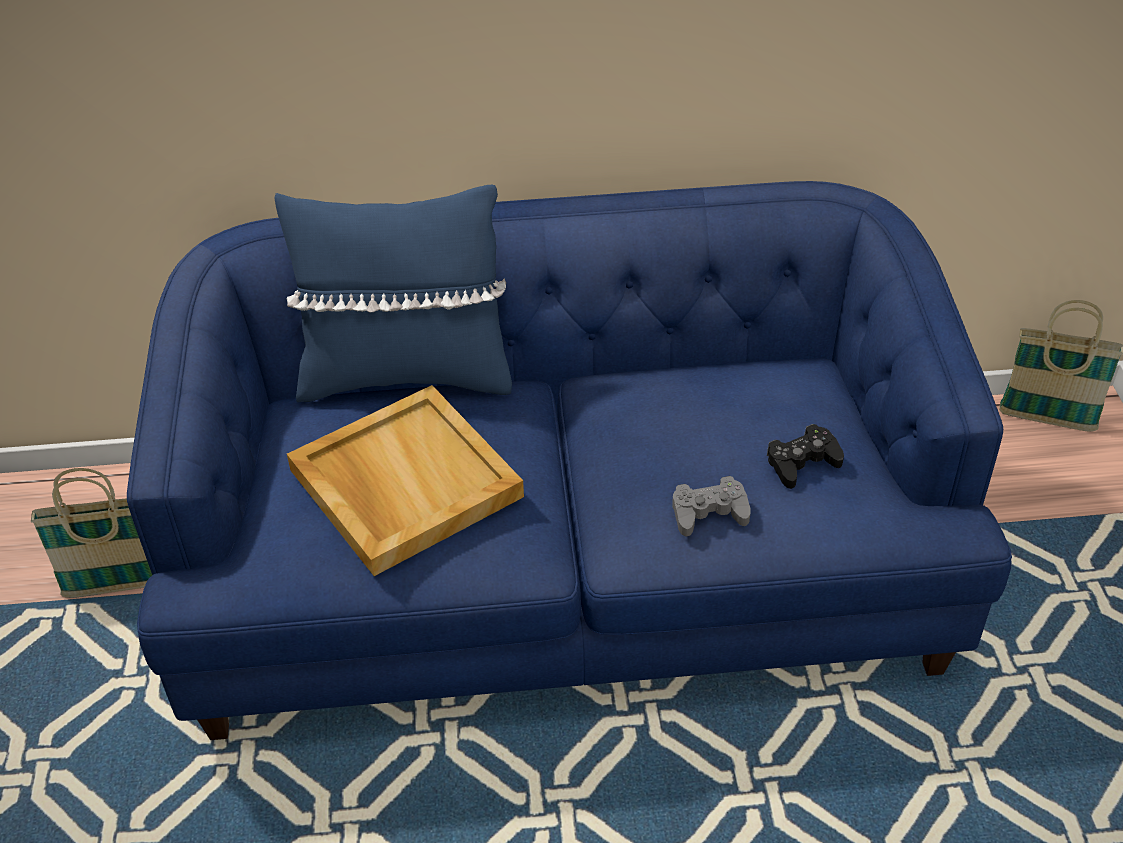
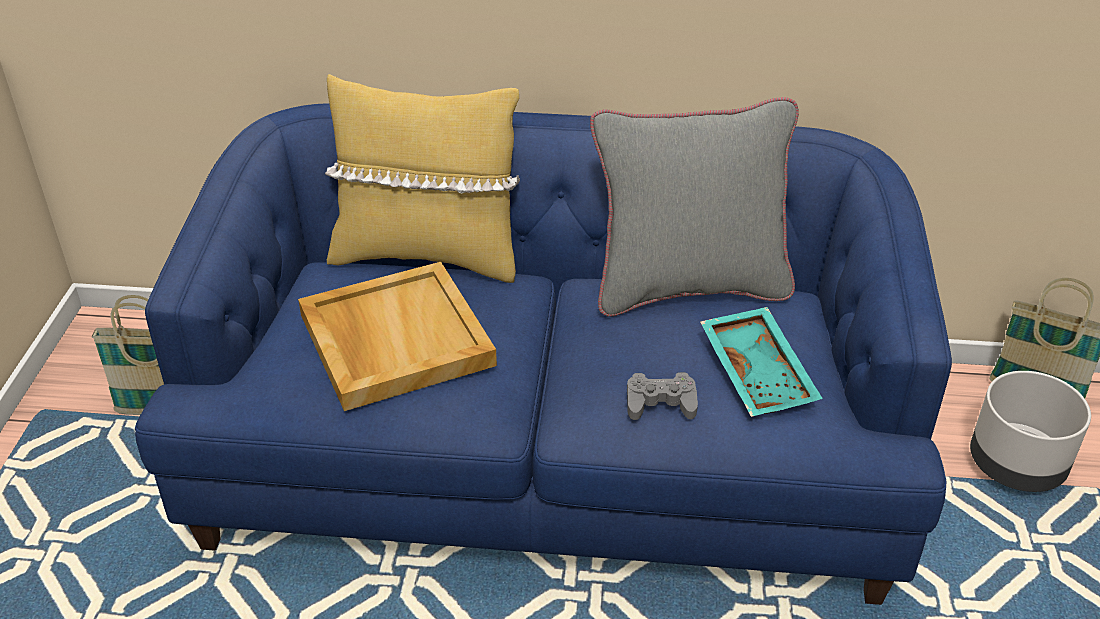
camera: 10 degrees right, 5 degrees down
blue pillow [275,185,512,402] -> yellow pillow [325,74,520,283]
black game controller [767,424,844,489] -> turquoise tray [700,307,823,417]
none -> grey pillow [590,97,799,317]
none -> grey planter [970,371,1091,492]

